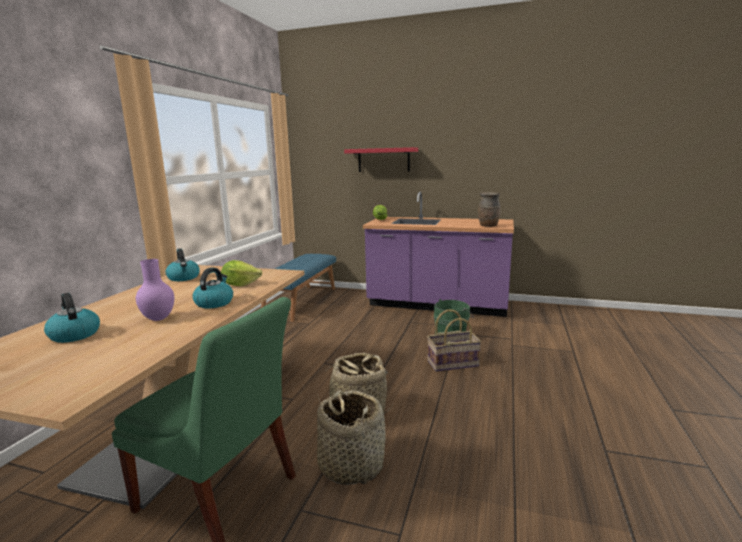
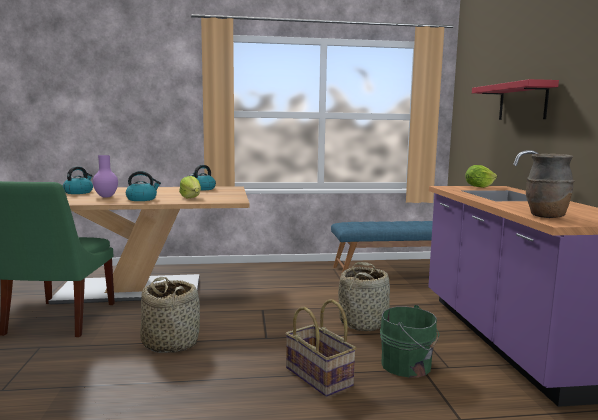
camera: 65 degrees right, 5 degrees down
basket [317,390,386,485] -> basket moved to [338,262,390,331]

